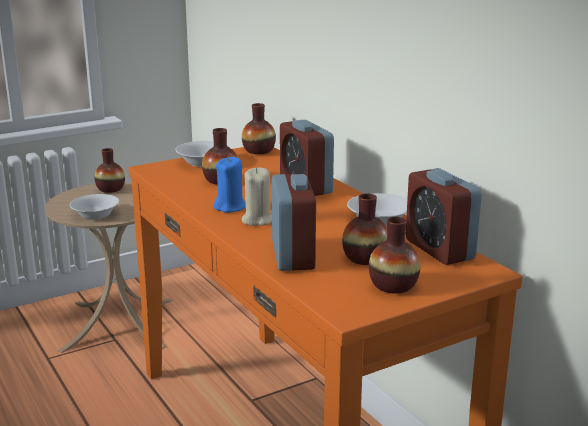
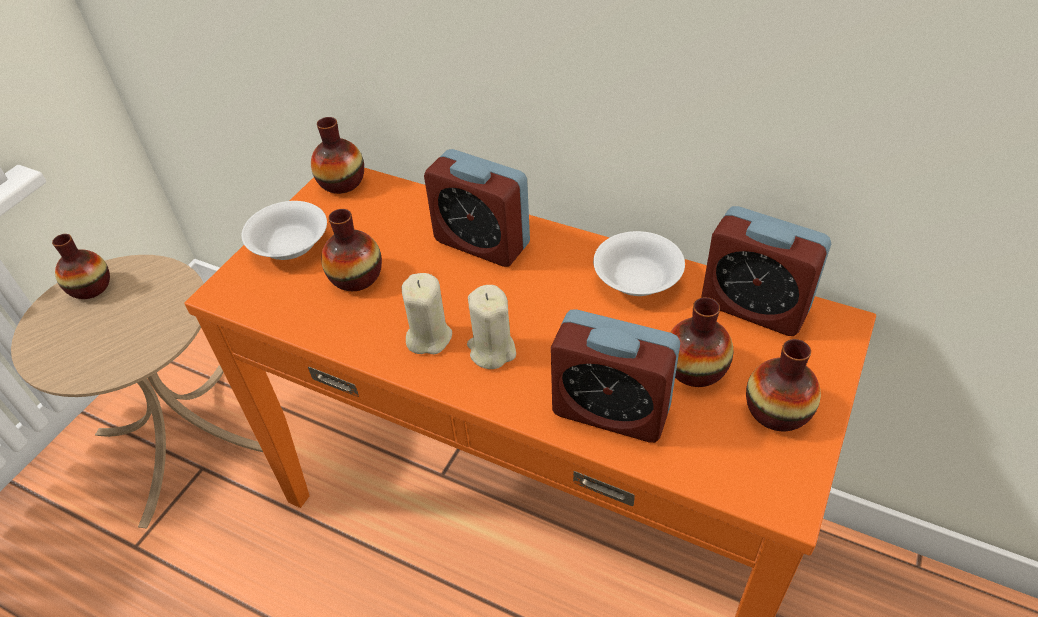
camera: 30 degrees left, 25 degrees up
white bowl [70,194,119,220] -> none
blue candle [214,157,246,213] -> beige candle [402,273,452,354]
alarm clock [272,174,316,271] -> alarm clock turned 150 degrees clockwise [551,309,680,443]

